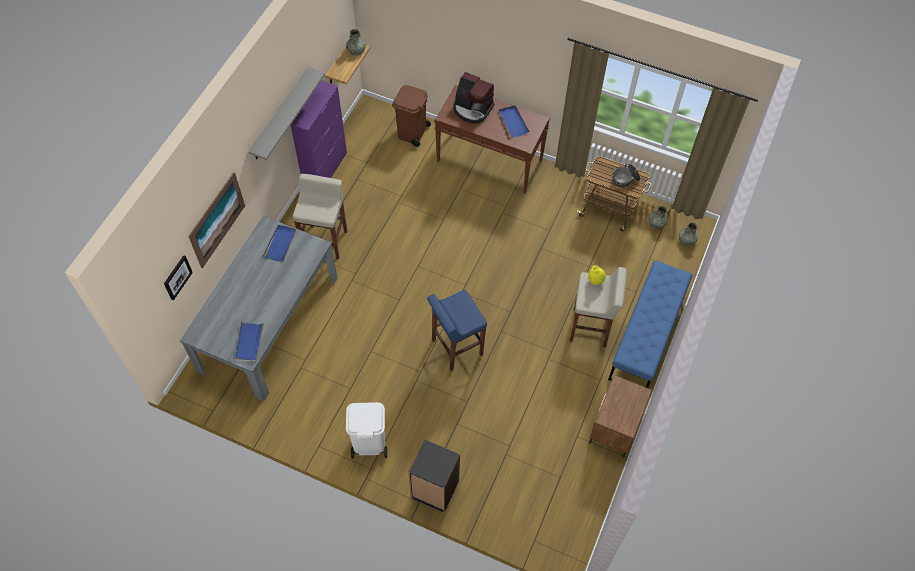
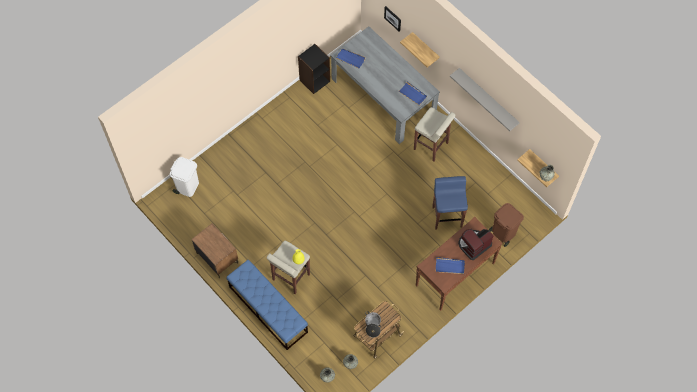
camera: 115 degrees right, 5 degrees up
picture [188,172,245,268] -> shelf [400,32,440,67]
purple cabinet [291,80,347,178] -> none
white trash can [346,402,387,459] -> white trash can moved to [170,157,199,197]
black bookcase [408,440,460,513] -> black bookcase moved to [298,44,330,94]
blue stool [427,290,487,371] -> blue stool moved to [432,176,468,230]

